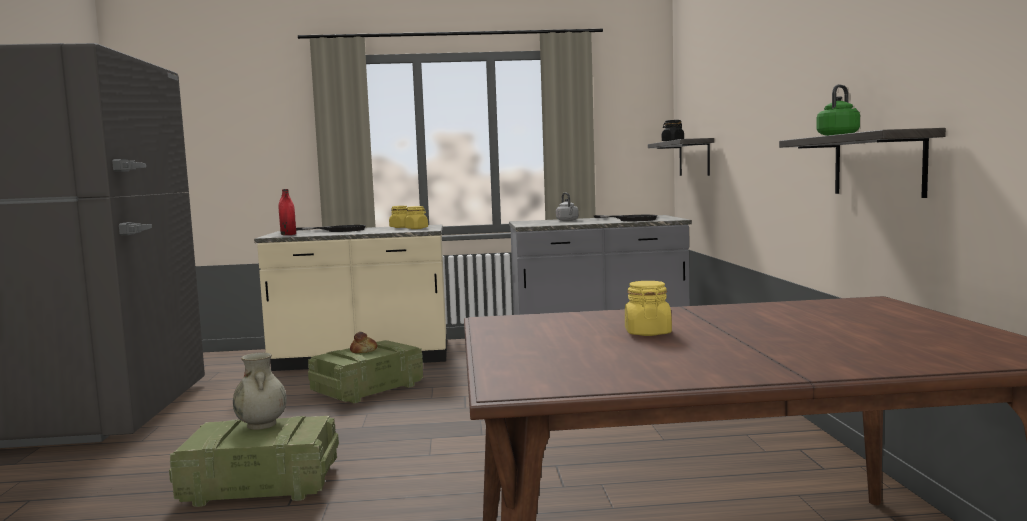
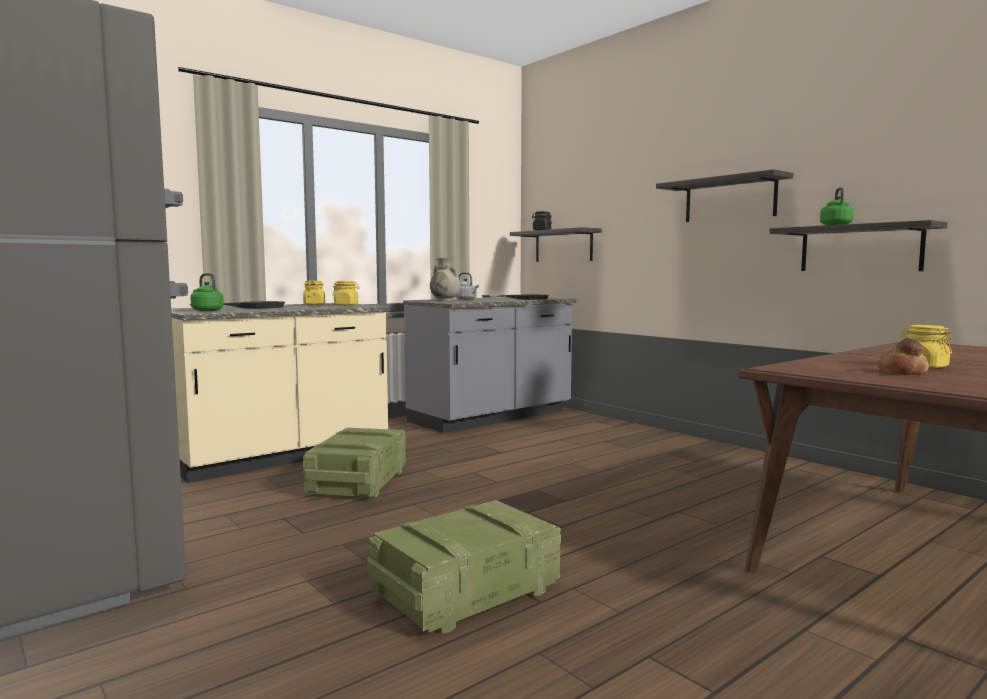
camera: 35 degrees left, 0 degrees up
beige vase [233,352,287,430] -> beige vase moved to [430,258,461,301]
red vase [279,189,296,235] -> green kettle [190,273,224,311]
bread [350,332,377,353] -> bread moved to [878,338,929,375]
none -> shelf [656,169,794,222]

